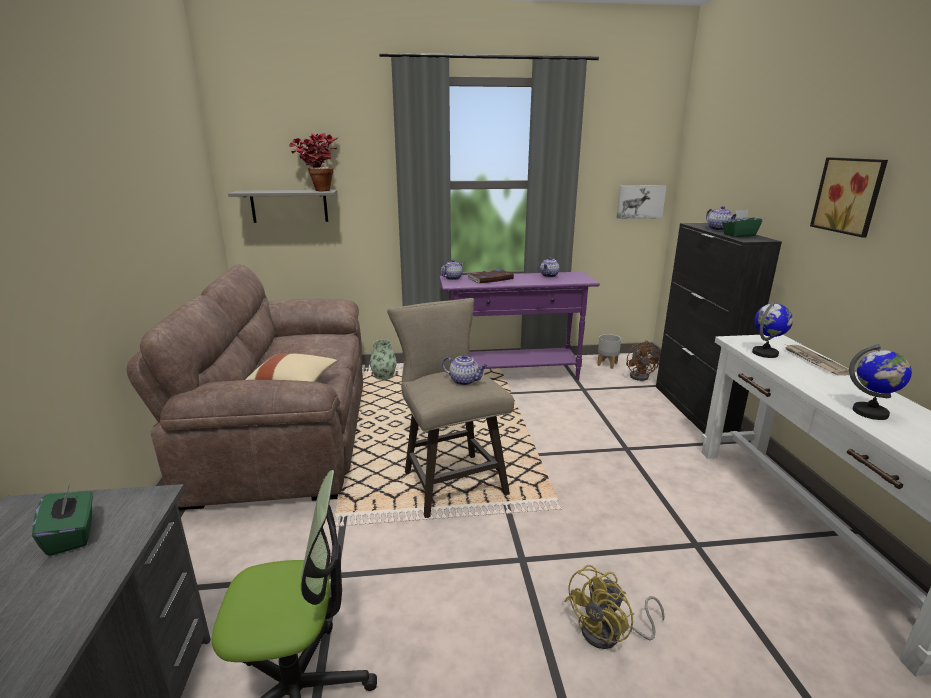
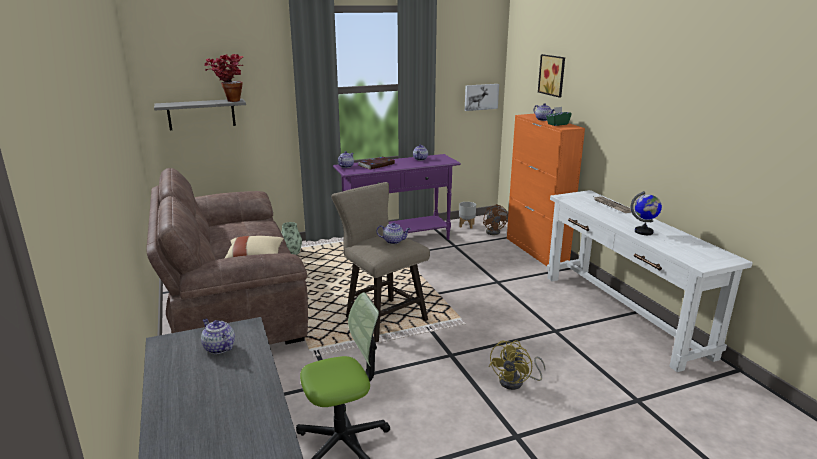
camera: 15 degrees left, 0 degrees up
green tissue box [32,485,93,556] -> teapot [201,319,235,354]
black cabinet [656,223,782,434] -> orange cabinet [507,114,585,266]
globe [752,301,793,358] -> none
picture [810,157,888,237] -> picture moved to [538,54,565,98]

